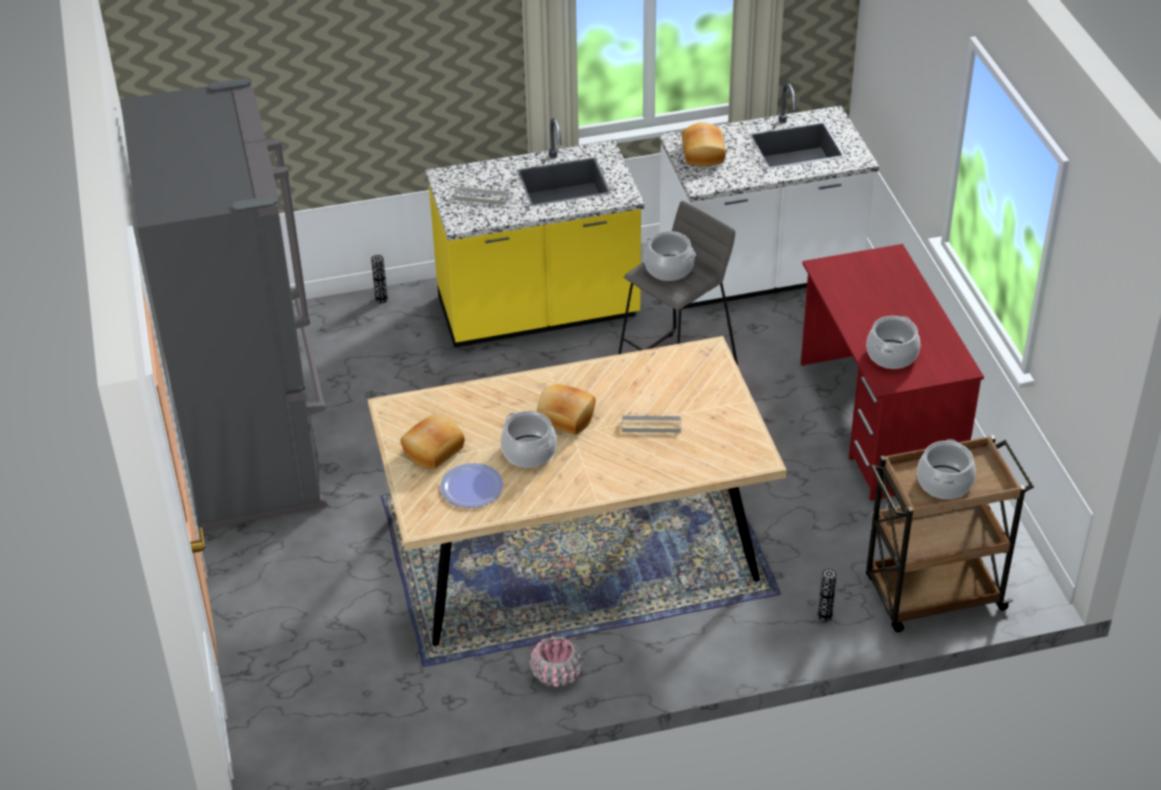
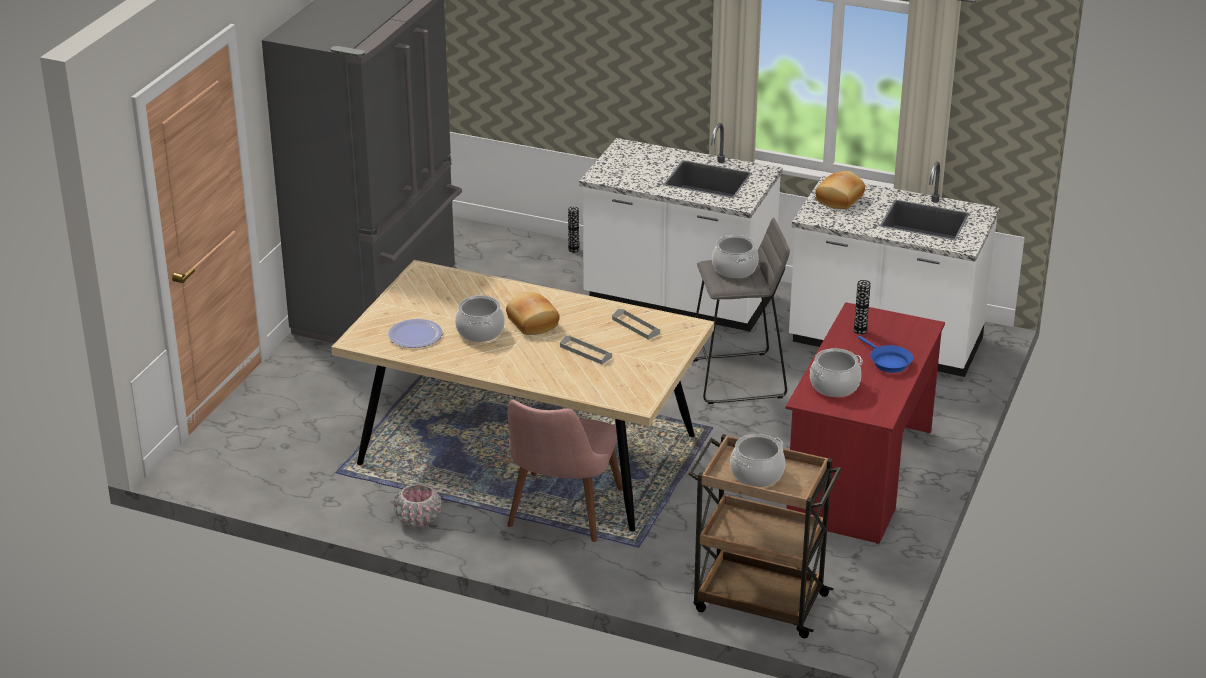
camera: 35 degrees right, 10 degrees down
bread [401,414,465,469] -> none
yellow counter [426,118,644,348] -> white counter [579,123,782,332]
grey tray [454,186,509,205] -> grey tray moved to [612,309,660,340]
vase [818,568,837,622] -> vase moved to [854,280,871,335]
none -> pink chair [507,400,623,542]
none -> blue frying pan [858,336,913,373]

